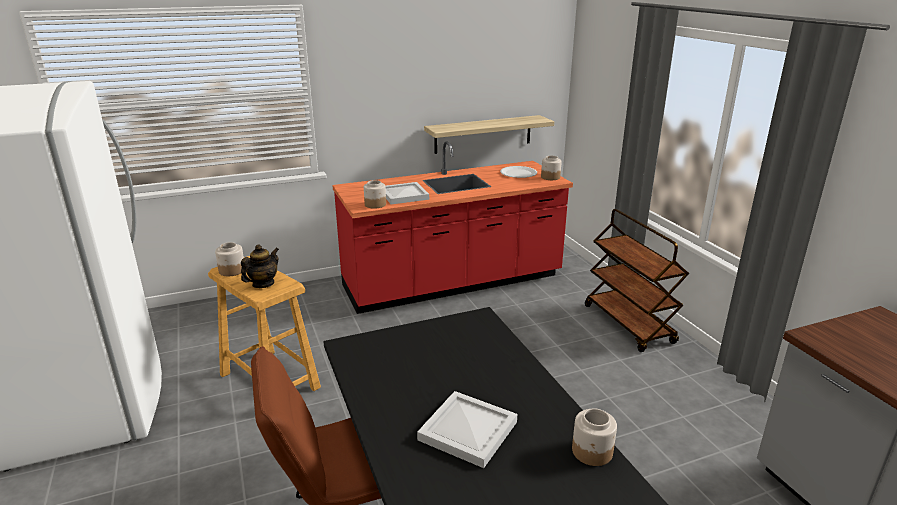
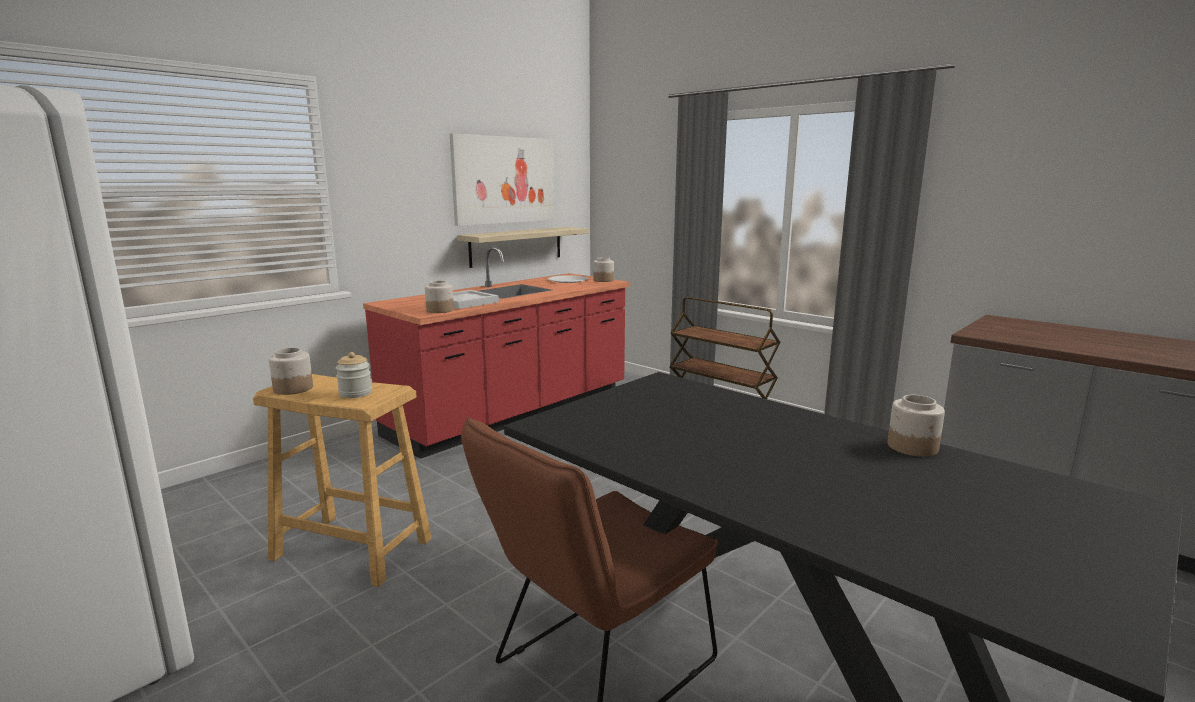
camera: 25 degrees left, 10 degrees down
teapot [241,244,279,288] -> jar [336,352,372,398]
white tray [417,391,517,468] -> none
none -> picture [450,133,555,226]

